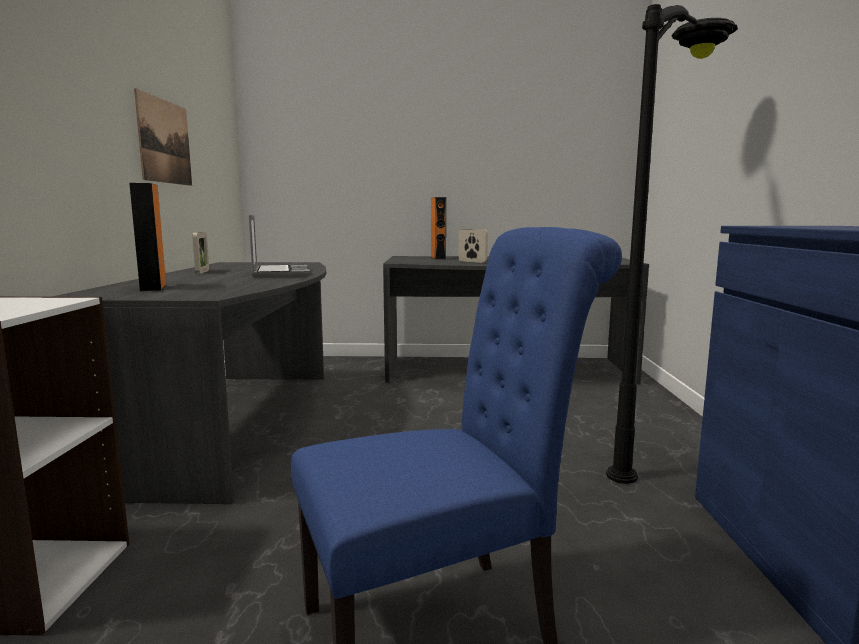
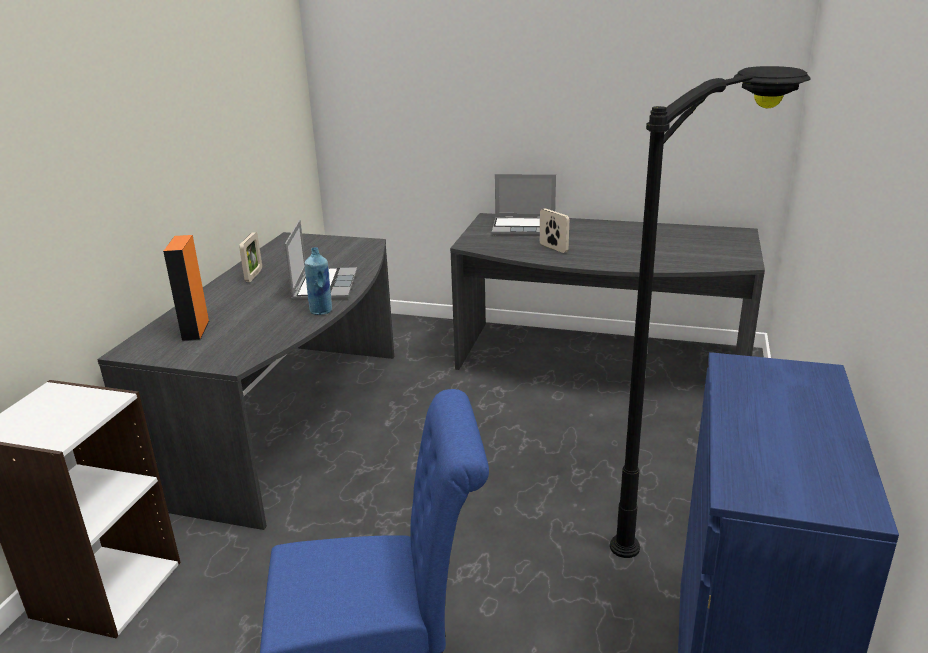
camera: 15 degrees right, 15 degrees up
picture [134,88,192,186] -> none
orange speaker [431,197,446,260] -> laptop [492,174,556,236]
none -> blue bottle [304,247,332,315]

